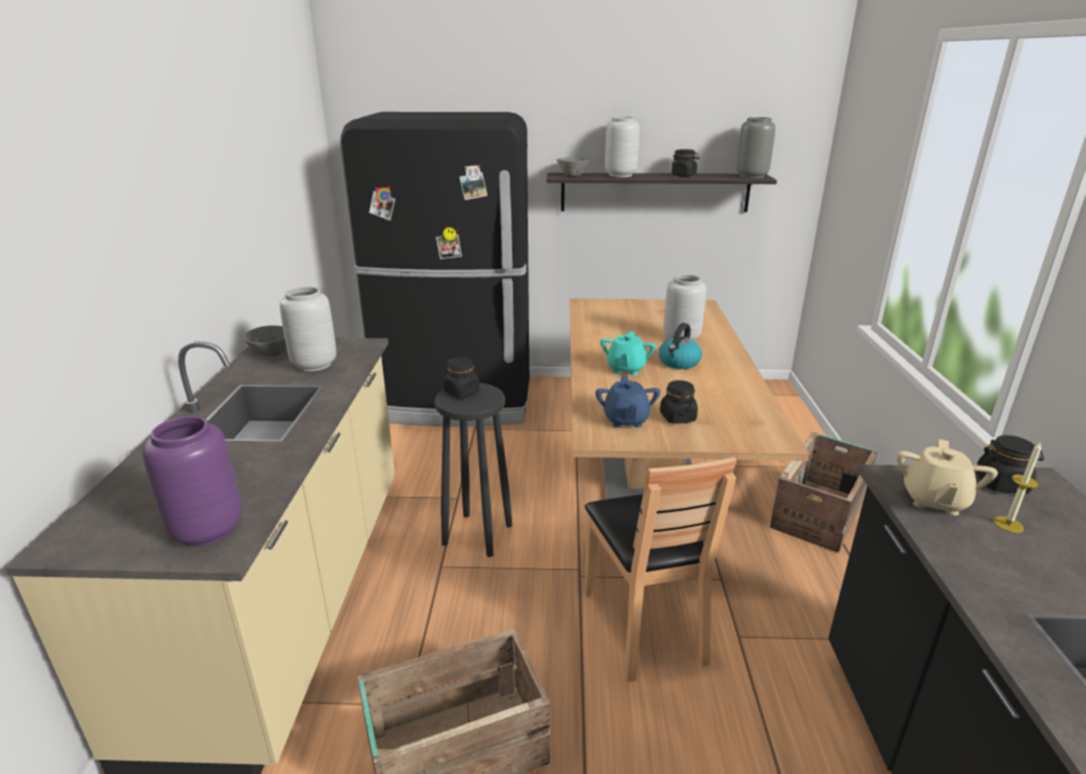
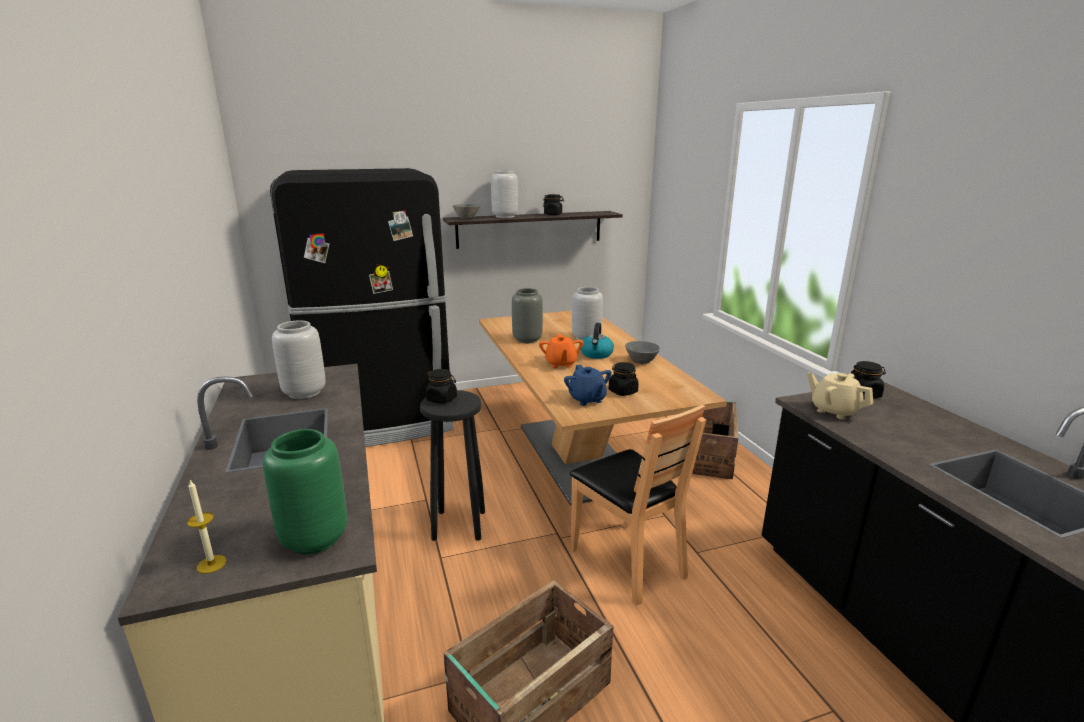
camera: 20 degrees left, 5 degrees down
purple vase [142,416,242,546] -> green vase [263,429,347,554]
grey bowl [244,325,286,357] -> grey bowl moved to [625,341,660,364]
turquoise teapot [600,331,656,375] -> orange teapot [539,334,584,368]
grey vase [736,117,776,178] -> grey vase moved to [512,288,543,343]
beige teapot [896,439,998,515] -> beige teapot turned 135 degrees clockwise [807,372,873,420]
candle [994,442,1041,533] -> candle moved to [187,480,227,574]

